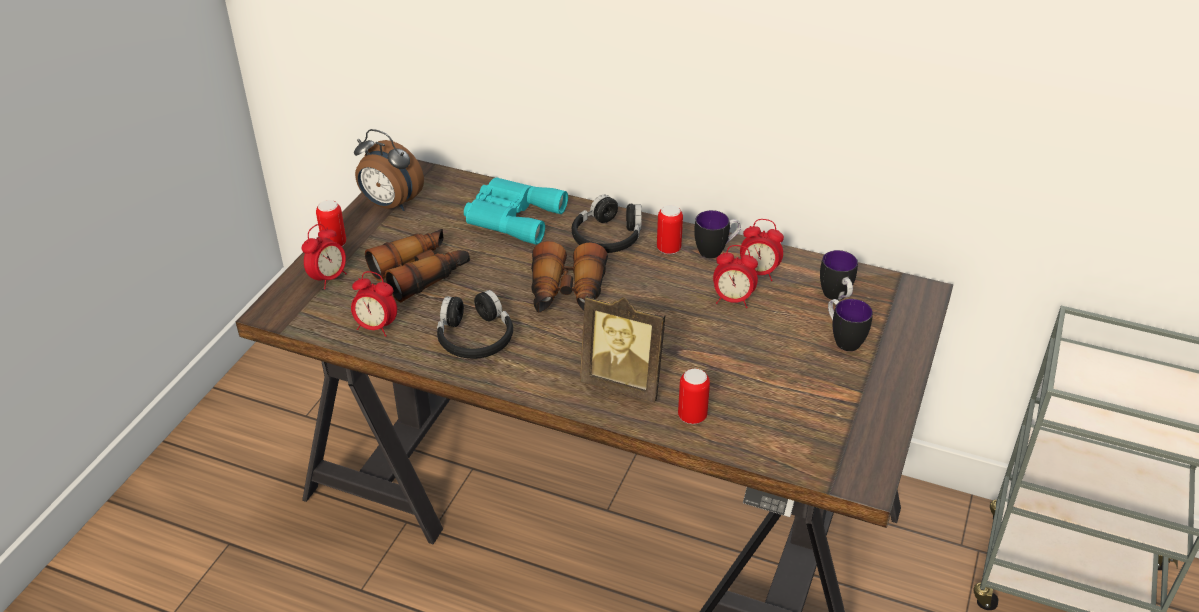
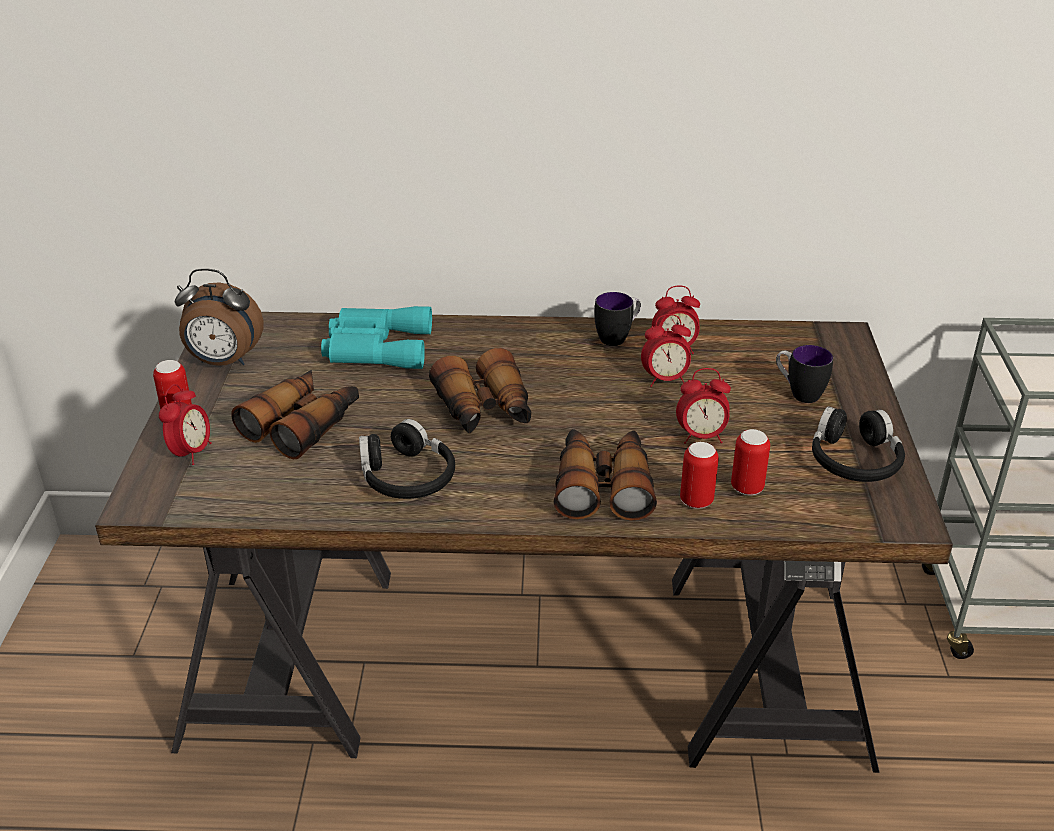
camera: 20 degrees left, 5 degrees down
alarm clock [351,271,397,337] -> alarm clock moved to [676,368,731,444]
black headphones [572,195,642,253] -> black headphones moved to [812,407,905,482]
picture frame [580,295,666,403] -> binoculars [553,429,657,520]
can [657,205,683,255] -> can moved to [731,429,770,495]
mug [820,250,858,300] -> none

